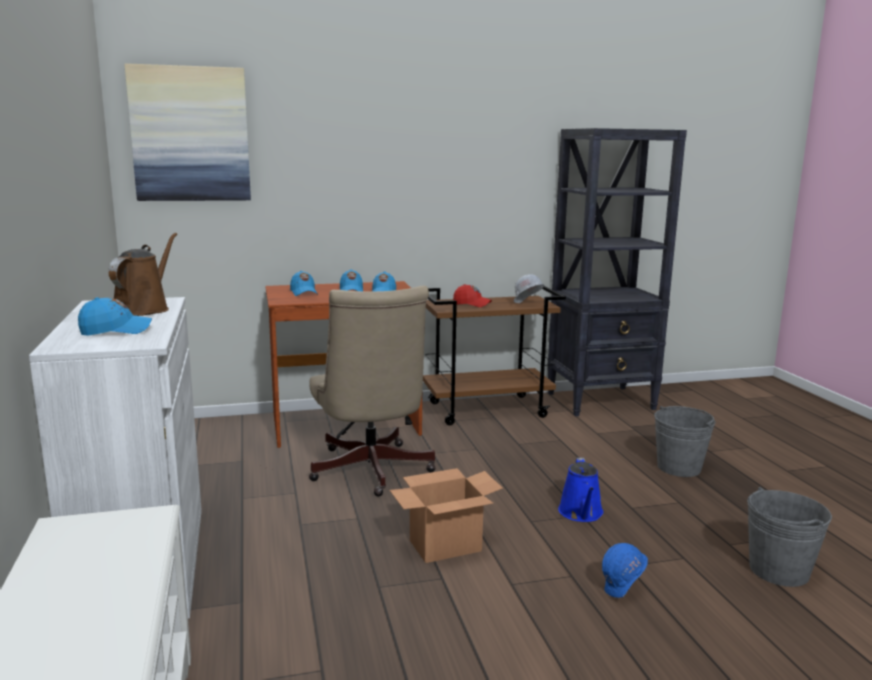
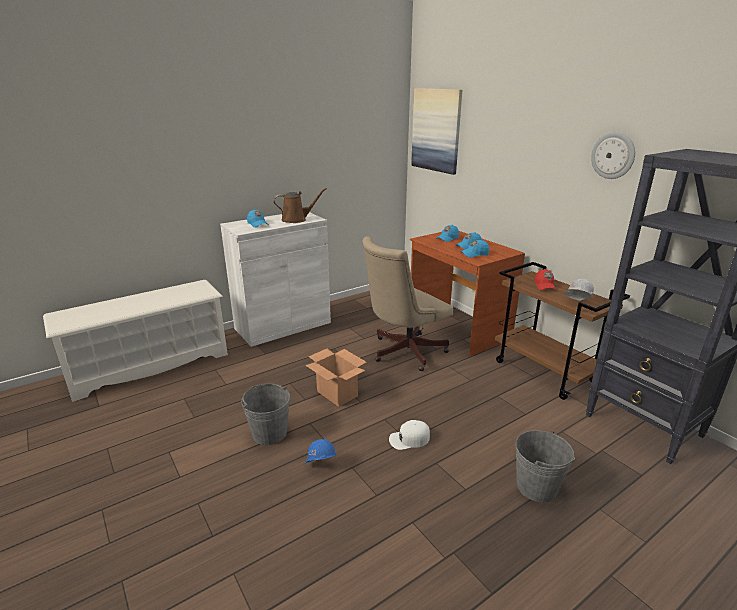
camera: 70 degrees right, 10 degrees up
blue watering can [558,458,603,522] -> white cap [389,420,430,450]
grey bucket [747,487,832,587] -> grey bucket moved to [241,384,290,445]
none -> wall clock [591,132,635,179]

